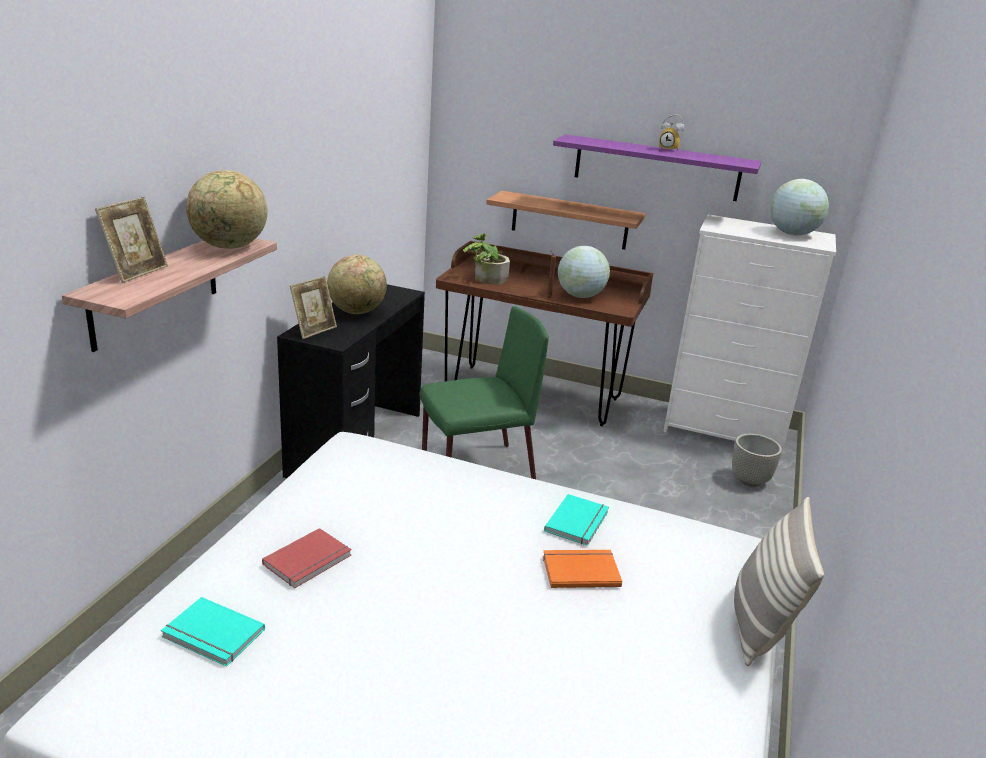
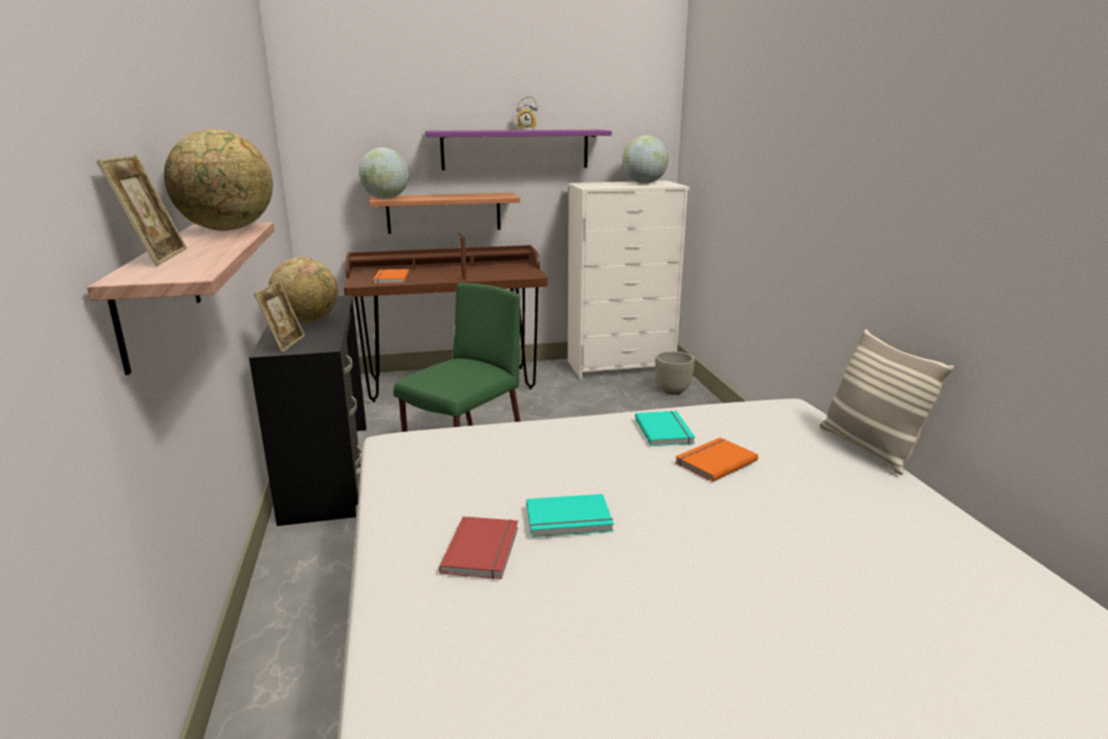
camera: 30 degrees left, 5 degrees down
turquoise book [161,597,265,667] -> turquoise book moved to [527,494,614,537]
potted plant [463,233,510,285] -> orange book [373,269,409,284]
globe [558,246,610,298] -> globe moved to [359,148,409,199]

